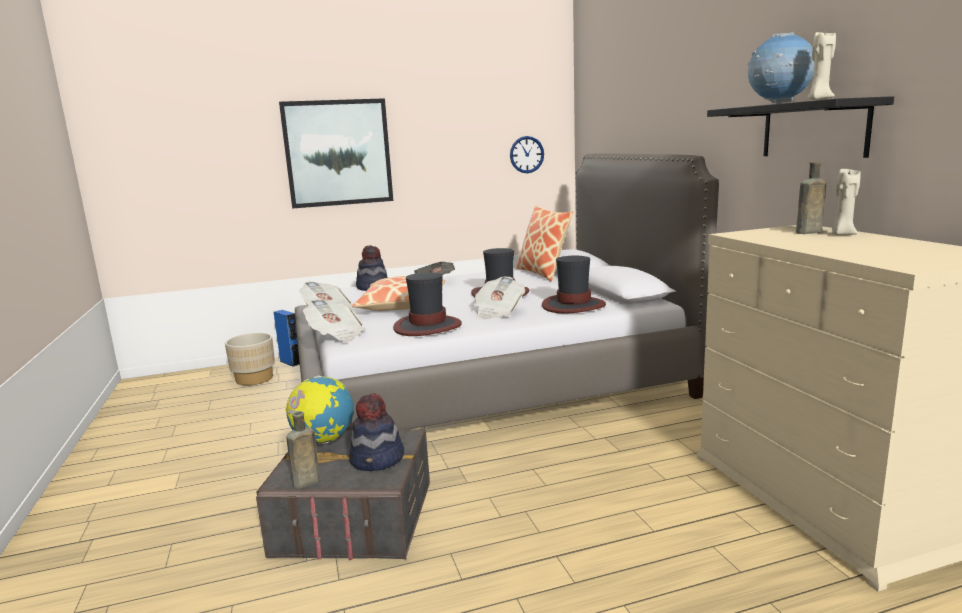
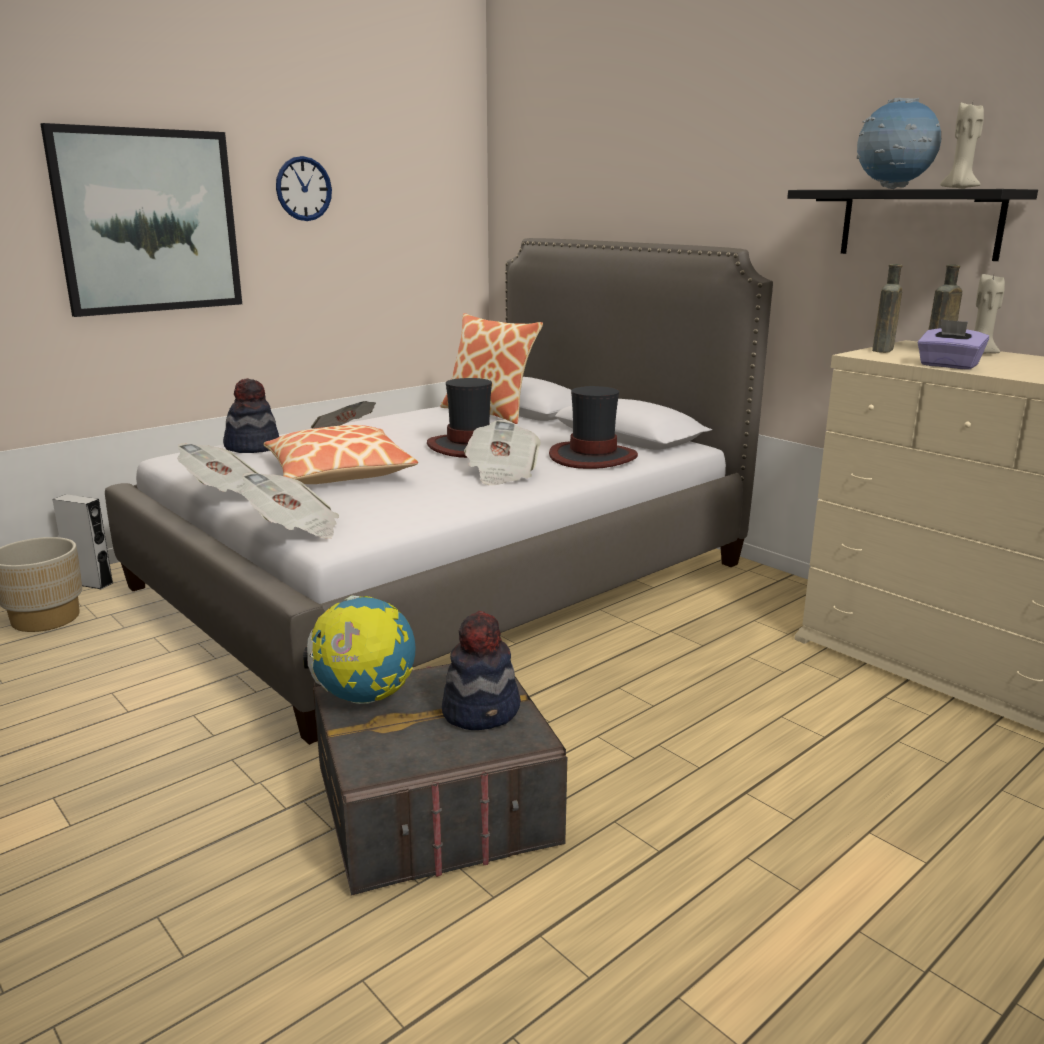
camera: 25 degrees left, 5 degrees up
blue speaker [274,310,300,367] -> grey speaker [52,494,113,589]
brown bottle [286,411,320,489] -> brown bottle moved to [872,264,902,353]
hat [393,272,462,336] -> none
wall clock [510,136,544,173] -> wall clock moved to [276,156,332,221]
none -> purple tissue box [918,319,989,370]

